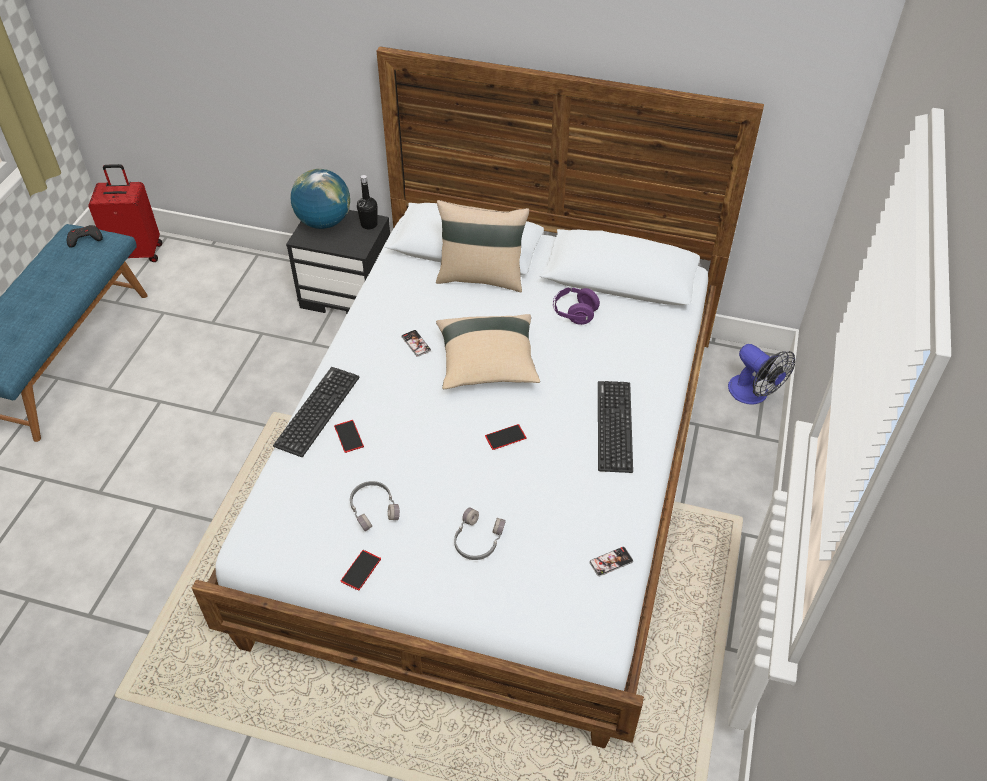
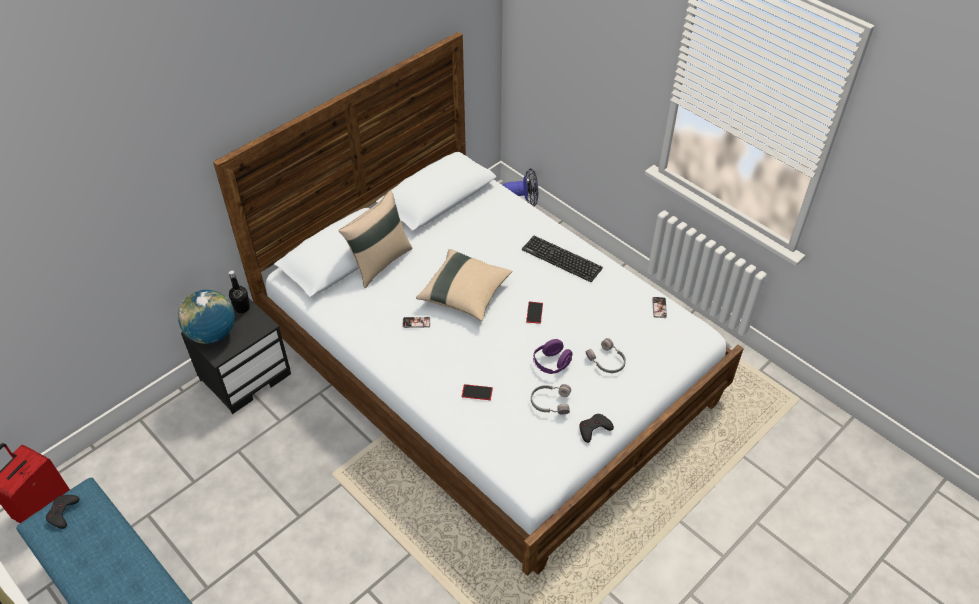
camera: 60 degrees left, 0 degrees up
keyboard [273,367,359,457] -> none
phone [341,550,381,591] -> black game controller [579,414,614,443]
purple headphones [553,287,600,325] -> purple headphones moved to [533,339,572,374]

